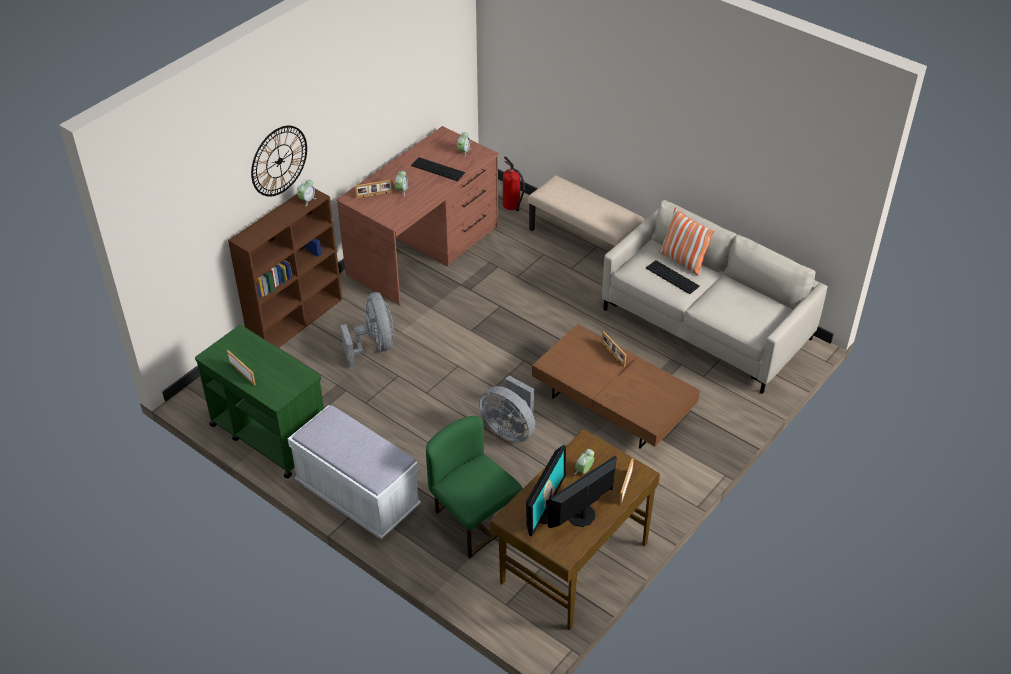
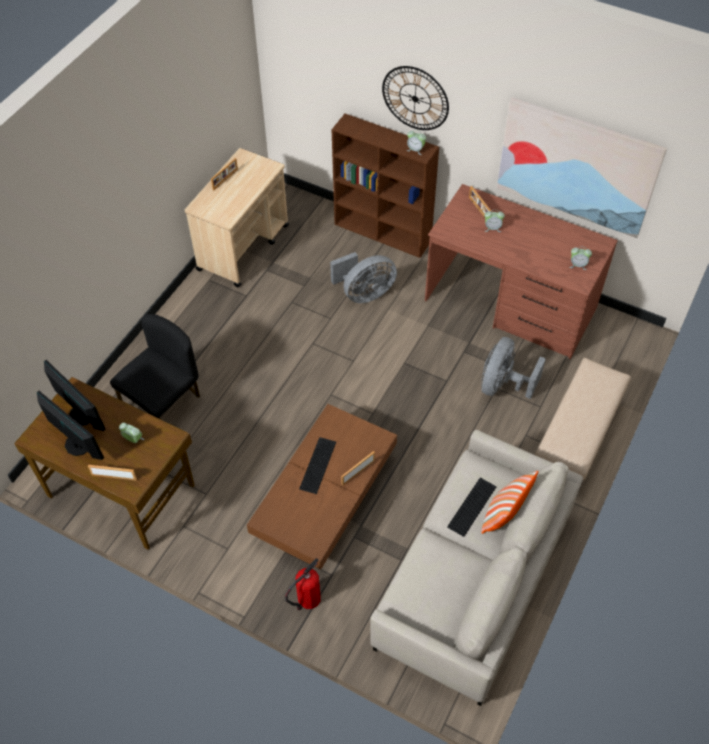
camera: 80 degrees right, 10 degrees up
green cart [195,325,324,479] -> beige cart [185,148,289,287]
white bench [288,405,421,539] -> none
keyboard [411,157,465,181] -> keyboard moved to [299,437,336,494]
green chair [426,416,523,558] -> black chair [110,314,200,419]
grey fan [479,376,535,443] -> grey fan moved to [481,337,546,399]
fire extinguisher [503,156,525,211] -> fire extinguisher moved to [285,558,320,610]
monitor [526,445,566,536] -> monitor turned 150 degrees counterclockwise [44,360,106,431]
none -> picture [497,97,667,238]

